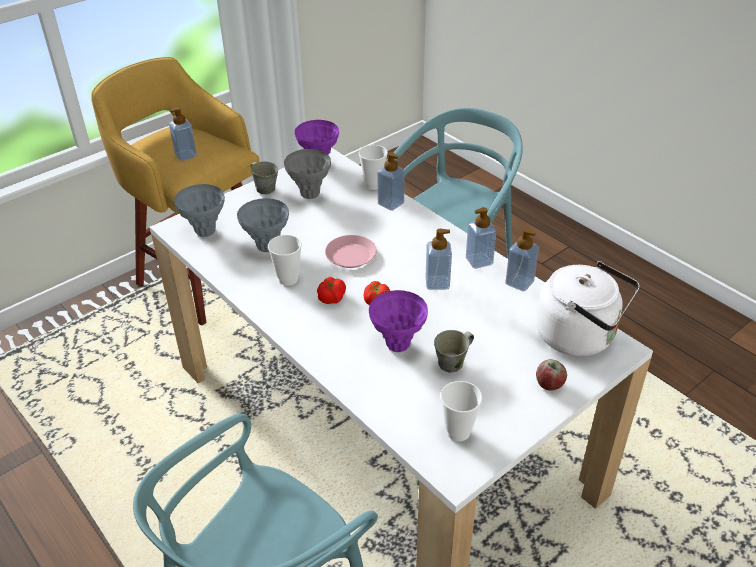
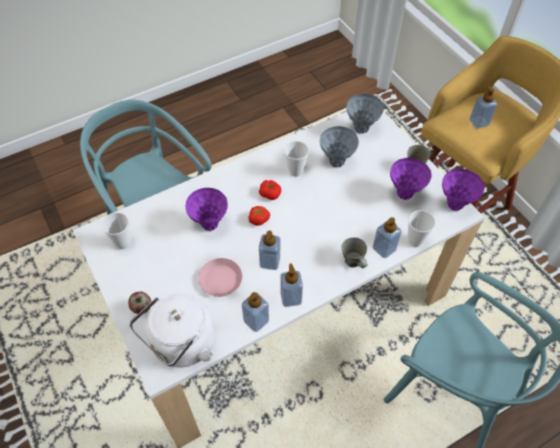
camera: 100 degrees right, 15 degrees up
grey vase [284,149,331,199] -> purple vase [390,158,431,200]
pink plate [325,235,377,268] -> pink plate moved to [198,258,242,297]
grey mug [434,330,474,373] -> grey mug moved to [342,237,367,268]

